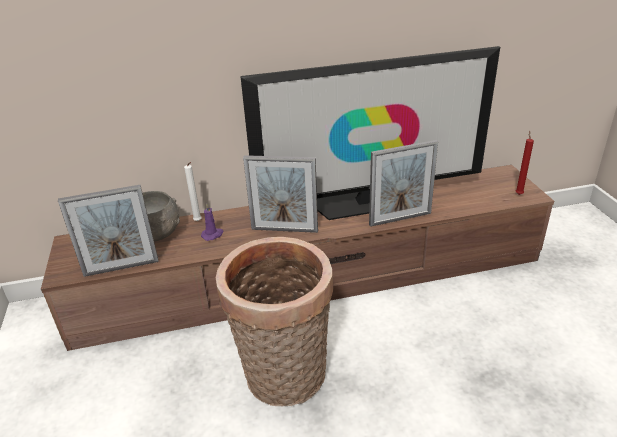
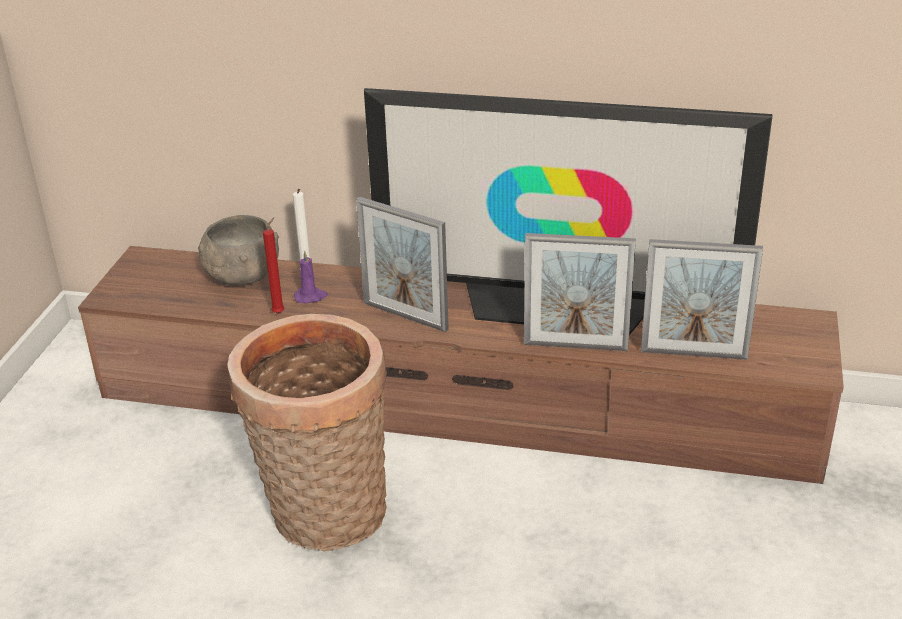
camera: 25 degrees right, 0 degrees up
picture frame [58,185,159,277] -> picture frame moved to [641,239,763,360]
red candle [515,131,534,195] -> red candle moved to [263,217,284,314]

